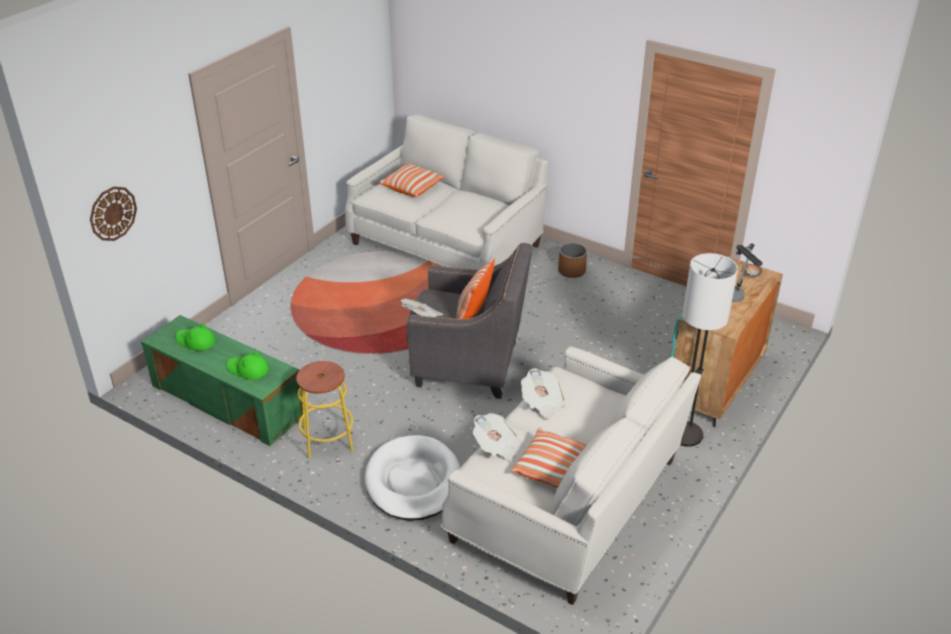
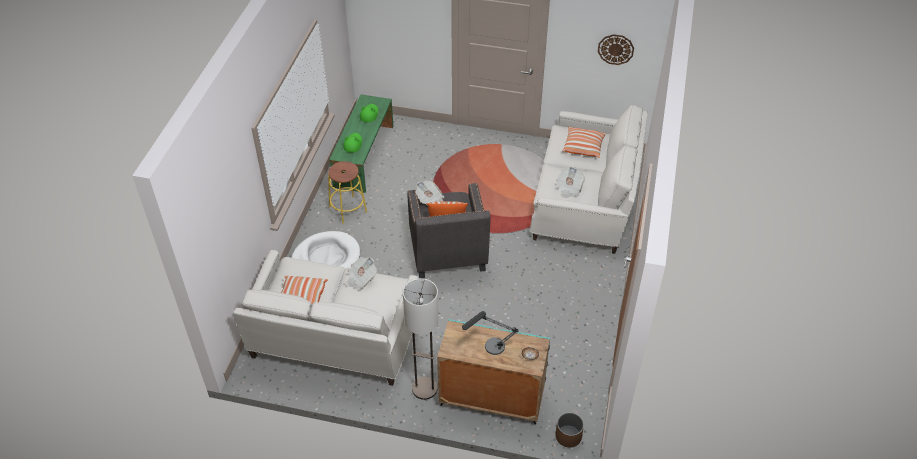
camera: 70 degrees right, 10 degrees up
wall clock [90,186,137,241] -> wall clock moved to [598,34,634,65]
newspaper [473,413,520,461] -> newspaper moved to [556,167,585,198]
brown planter [558,243,587,278] -> brown planter moved to [555,413,584,447]

